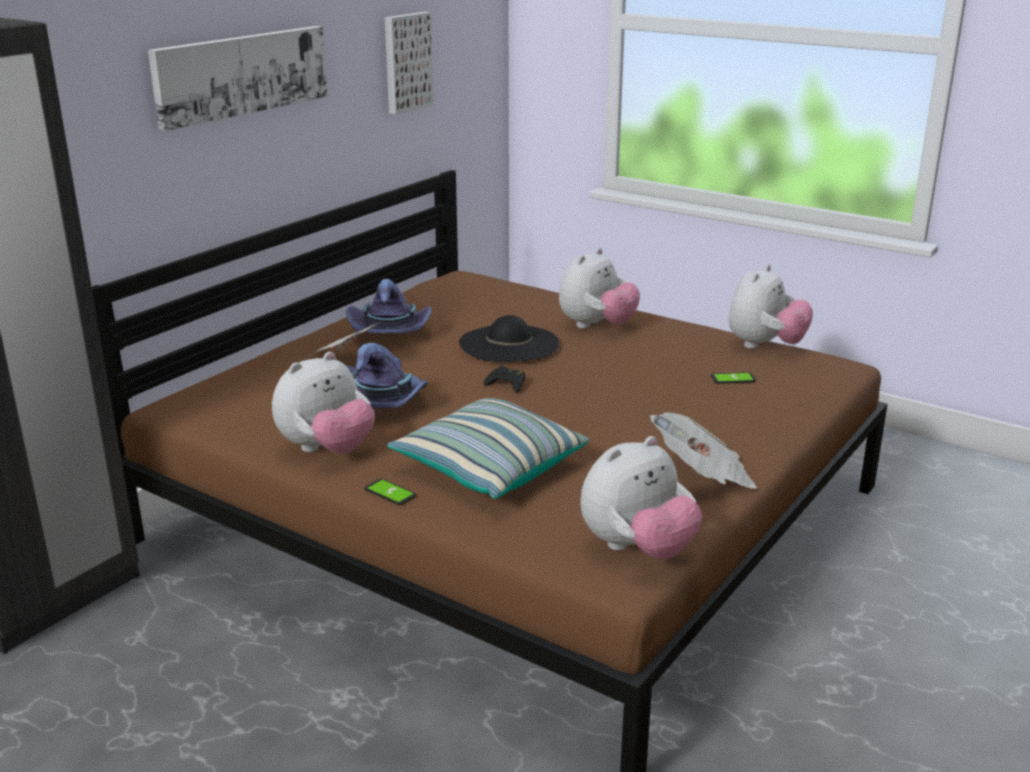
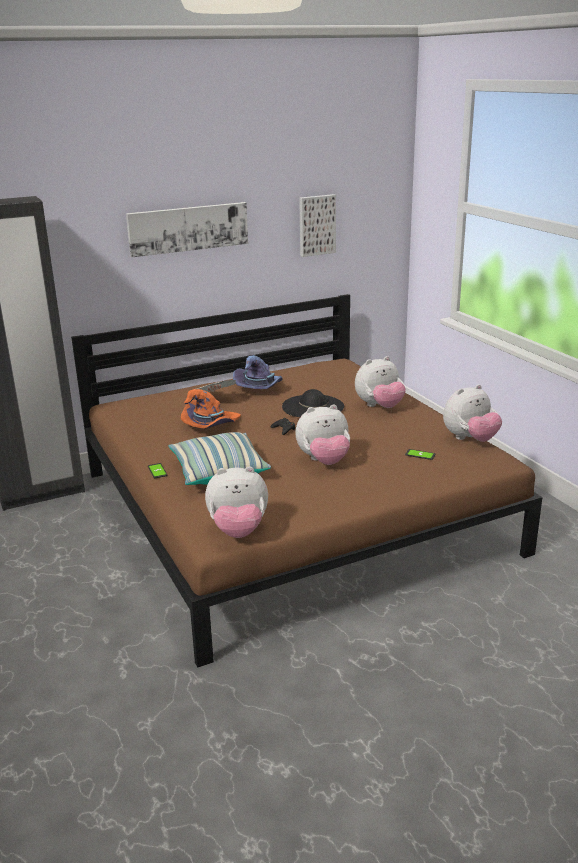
camera: 30 degrees right, 0 degrees up
plush toy [272,352,375,454] -> plush toy moved to [295,404,350,465]
purple hat [345,343,428,408] -> orange hat [181,389,241,429]
newspaper [650,412,757,489] -> none

